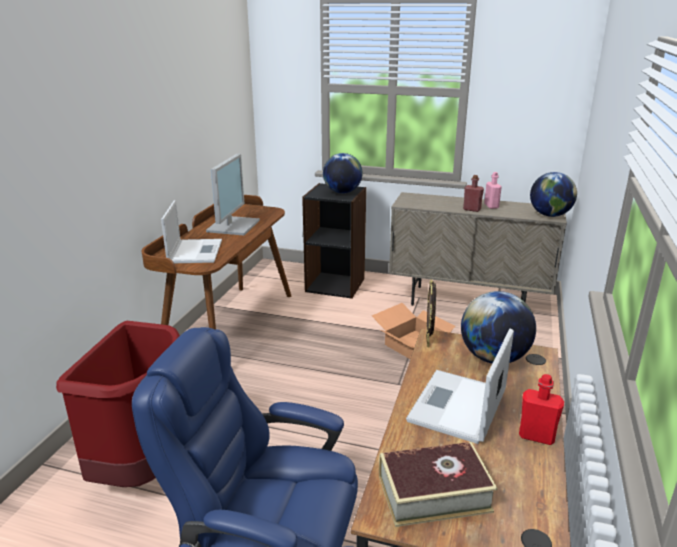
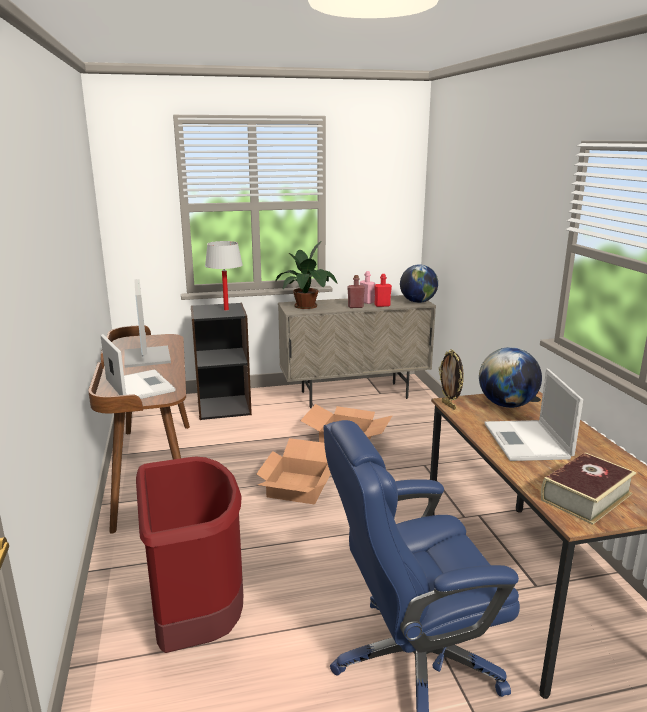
camera: 30 degrees left, 5 degrees down
globe [323,153,363,193] -> white table lamp [205,241,243,311]
red bottle [519,374,564,445] -> red bottle moved to [374,274,392,307]
none -> cardboard box [257,438,331,505]
none -> potted plant [275,241,338,309]

